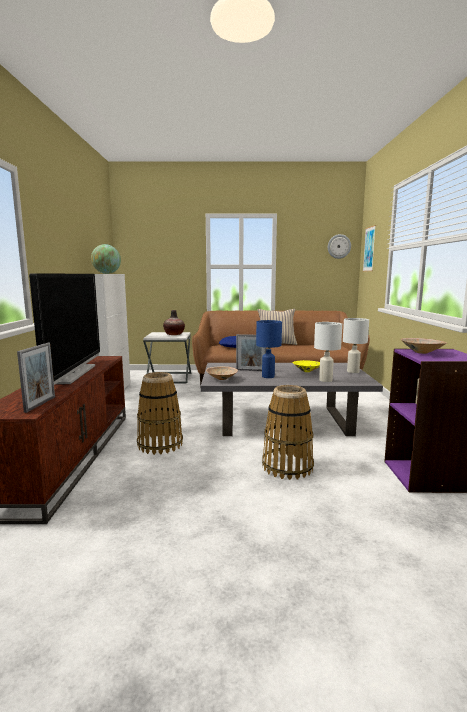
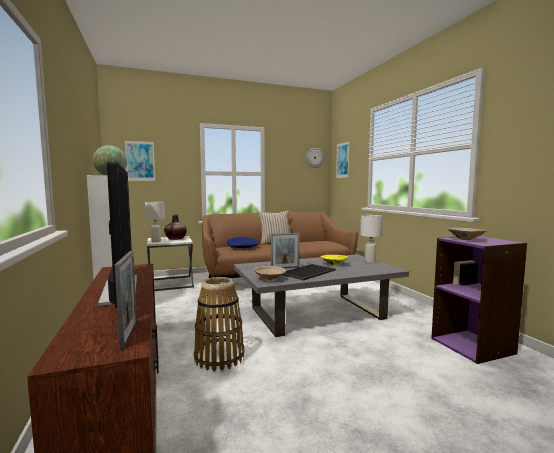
camera: 20 degrees left, 5 degrees down
blue table lamp [256,320,282,378] -> tray [282,264,336,280]
basket [262,385,314,480] -> none
white table lamp [314,322,342,382] -> white table lamp moved to [145,202,165,243]
none -> picture [125,140,155,182]

